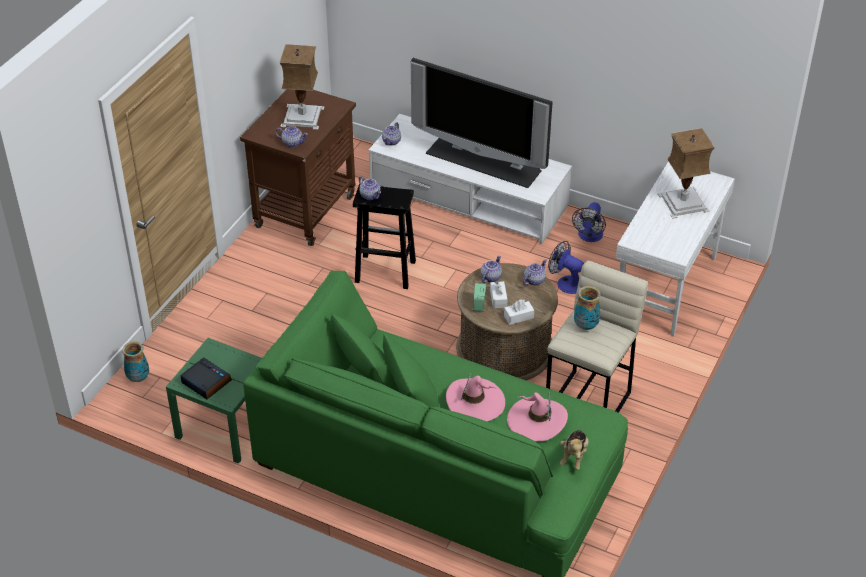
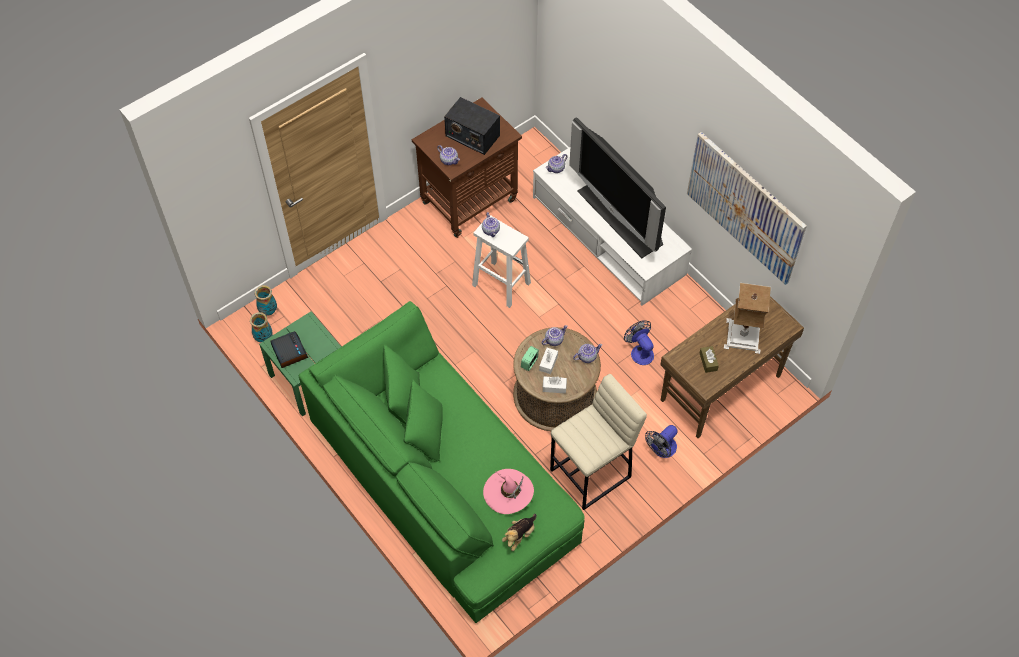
camera: 25 degrees right, 15 degrees up
table lamp [279,44,325,130] -> radio [444,97,500,155]
black stool [353,184,416,289] -> white stool [472,215,531,308]
pink hat [446,373,505,421] -> none
fan [572,202,606,242] -> fan moved to [645,425,678,458]
vase [574,286,601,330] -> vase moved to [250,312,273,342]
white console table [616,161,735,336] -> brown console table [660,296,804,438]
none -> picture [687,132,807,285]
none -> brown tissue box [700,346,719,373]

